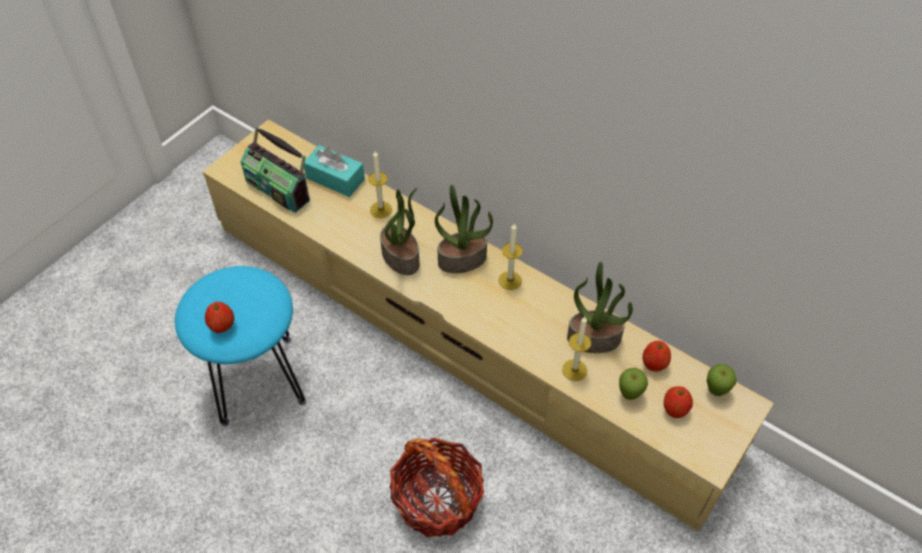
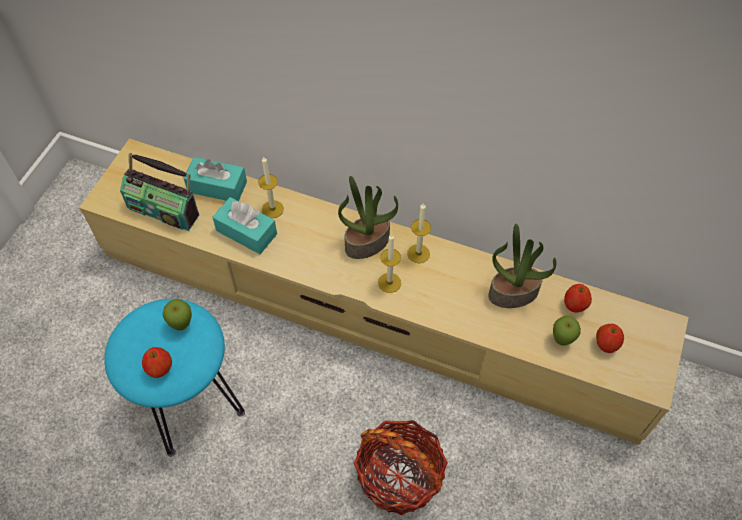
camera: 15 degrees left, 5 degrees up
potted plant [380,187,420,275] -> none
candle [562,317,591,381] -> candle moved to [378,233,401,293]
apple [707,364,736,396] -> apple moved to [163,299,192,331]
none -> turquoise tissue box [212,197,277,254]

